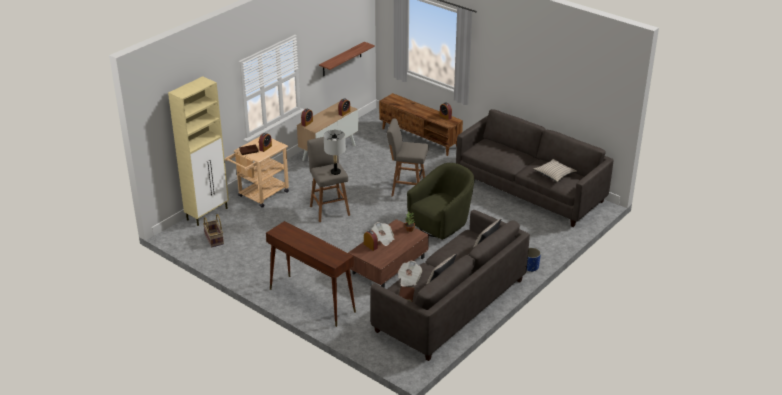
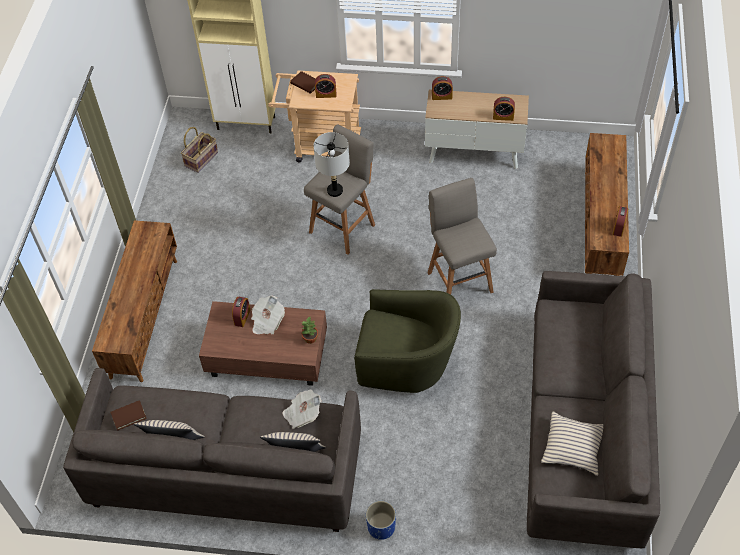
camera: 60 degrees right, 20 degrees up
brown console table [266,221,356,327] -> brown tv stand [92,220,177,382]
shelf [319,42,375,76] -> none
newspaper [398,261,422,287] -> newspaper moved to [282,390,322,429]

